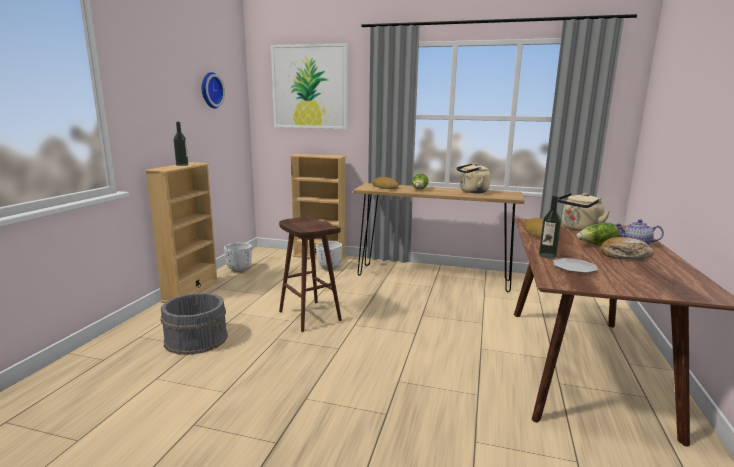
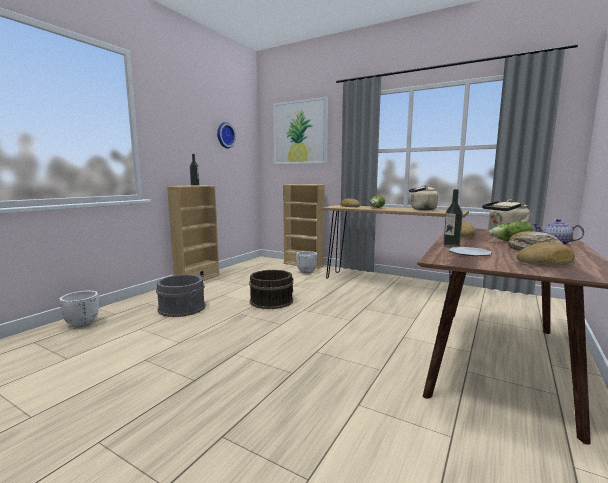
camera: 15 degrees right, 5 degrees down
white planter [224,243,252,272] -> white planter moved to [59,291,99,327]
brown stool [279,216,342,332] -> brown bucket [249,270,294,309]
none -> bread [517,242,575,266]

